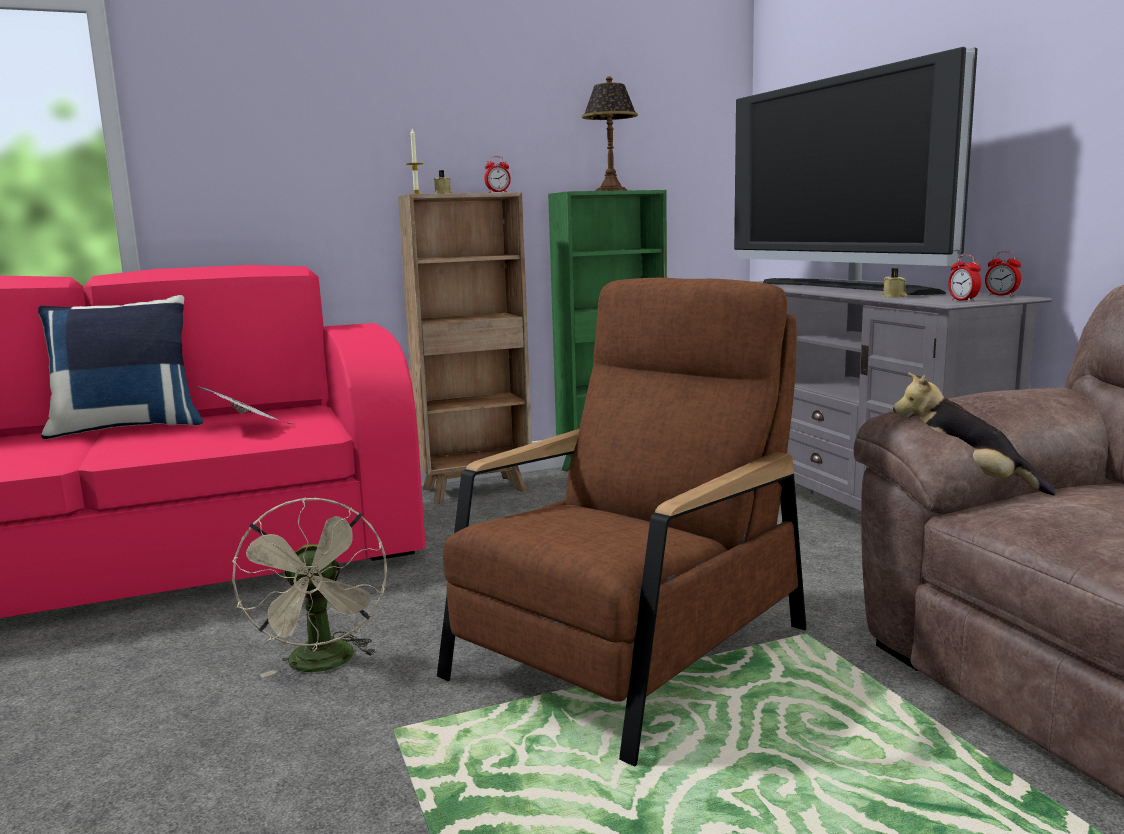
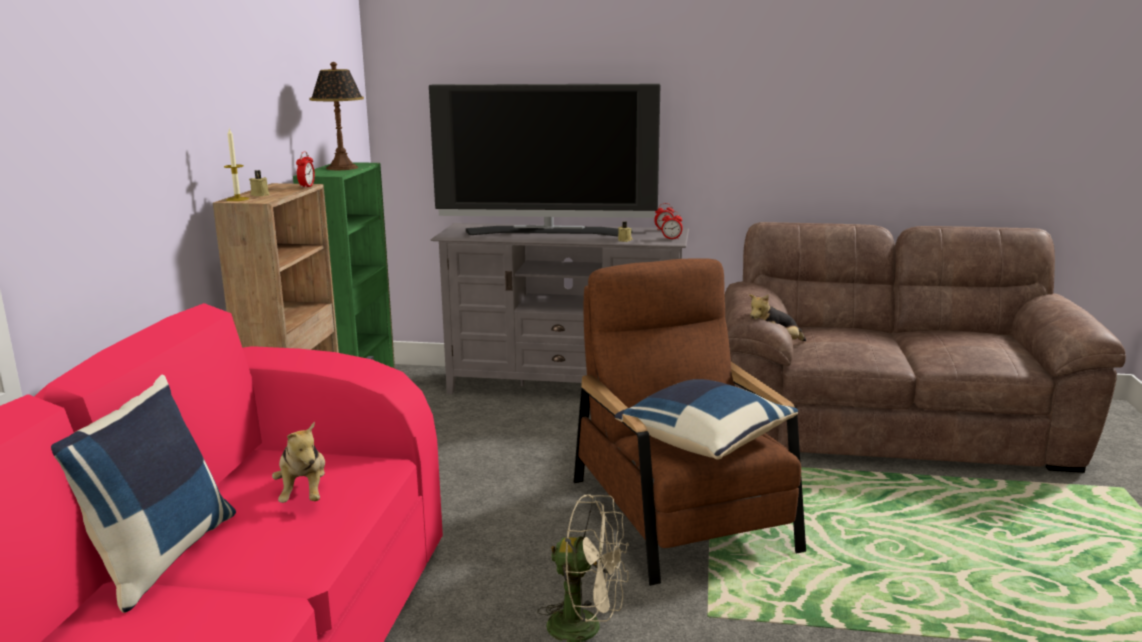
camera: 60 degrees left, 5 degrees up
newspaper [195,386,292,424] -> plush toy [272,422,325,503]
none -> blue pillow [615,379,798,460]

